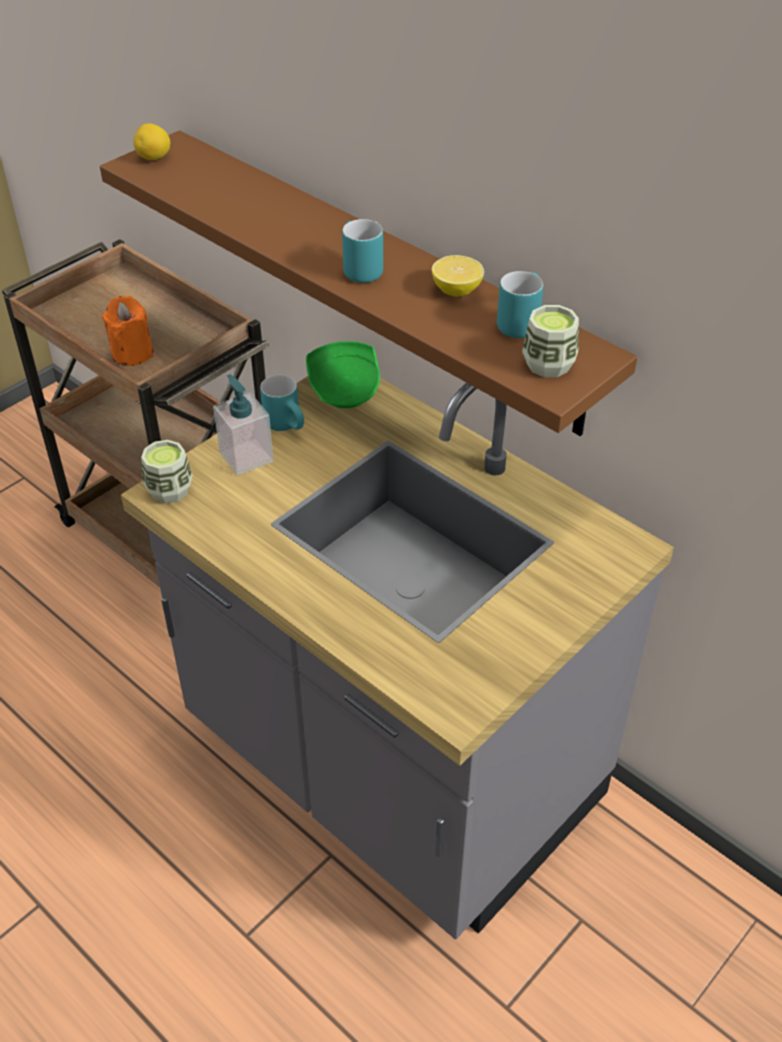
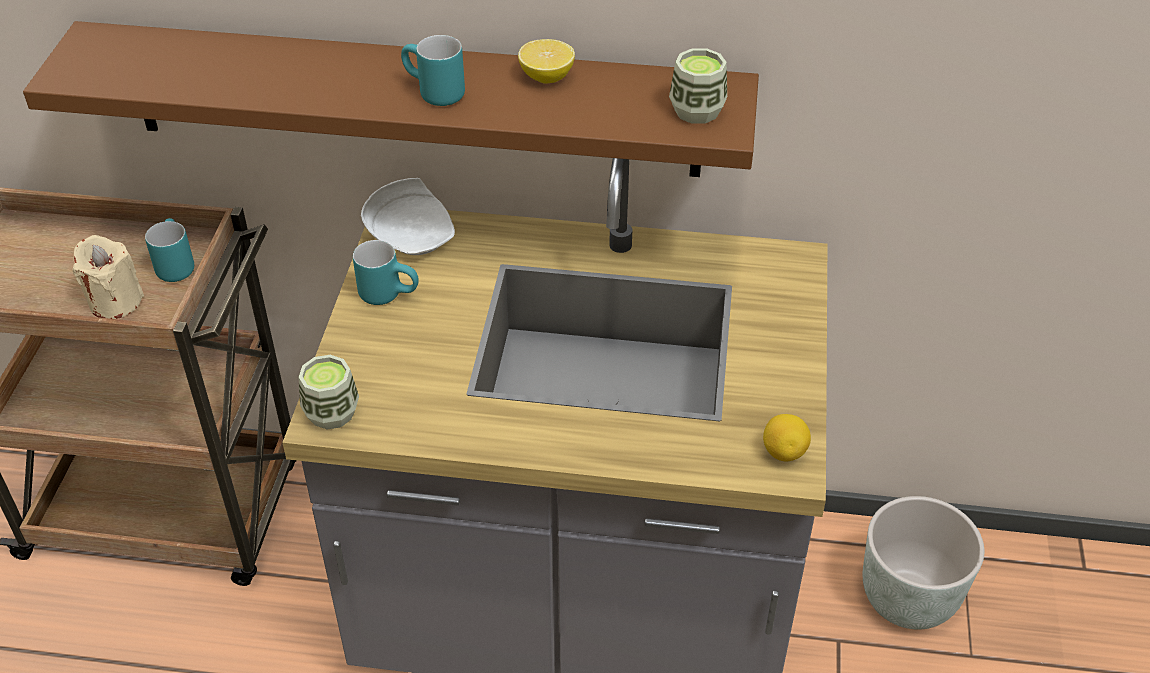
camera: 35 degrees left, 0 degrees up
orange candle [102,296,153,366] -> beige candle [72,235,144,319]
lemon [133,123,170,160] -> lemon moved to [763,414,811,461]
soap dispenser [213,374,274,476] -> none
green plate [306,341,380,408] -> white plate [361,178,455,255]
turquoise mug [497,271,543,338] -> turquoise mug moved to [145,218,194,282]
none -> grey planter [862,496,984,630]

